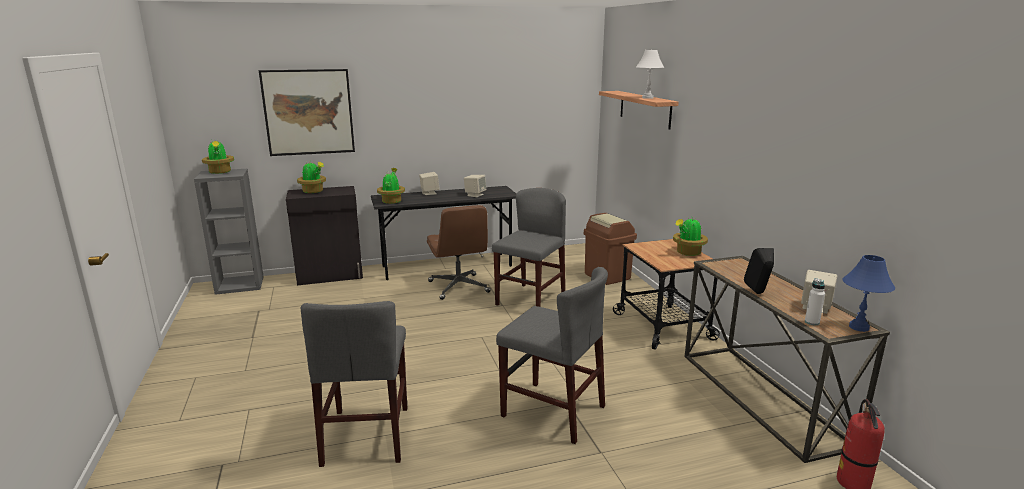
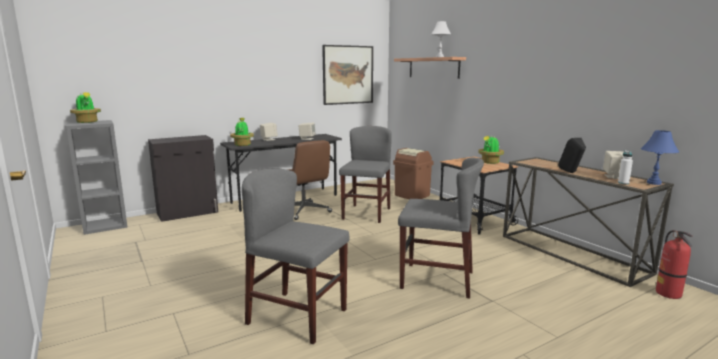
camera: 15 degrees left, 5 degrees down
picture [259,69,355,156] -> picture moved to [322,45,373,105]
potted plant [297,161,326,193] -> none
grey chair [301,301,407,467] -> grey chair turned 135 degrees clockwise [242,169,349,345]

